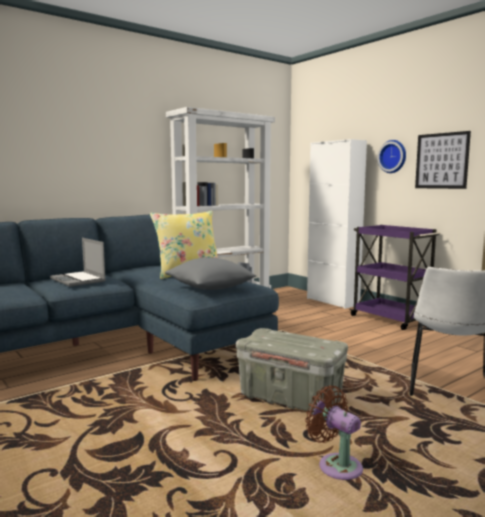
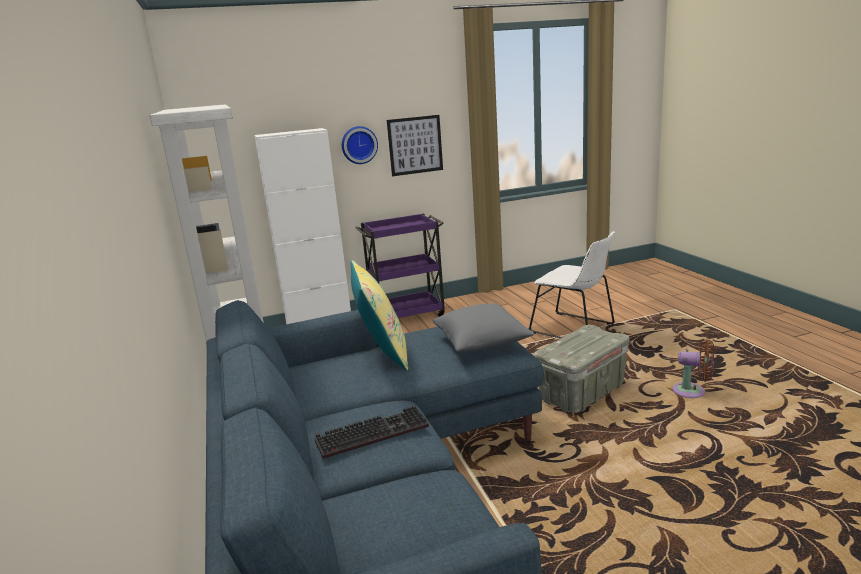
camera: 70 degrees left, 10 degrees up
laptop [50,238,106,287] -> keyboard [315,405,429,459]
brown fan [305,386,363,480] -> brown fan turned 135 degrees counterclockwise [672,339,714,398]

